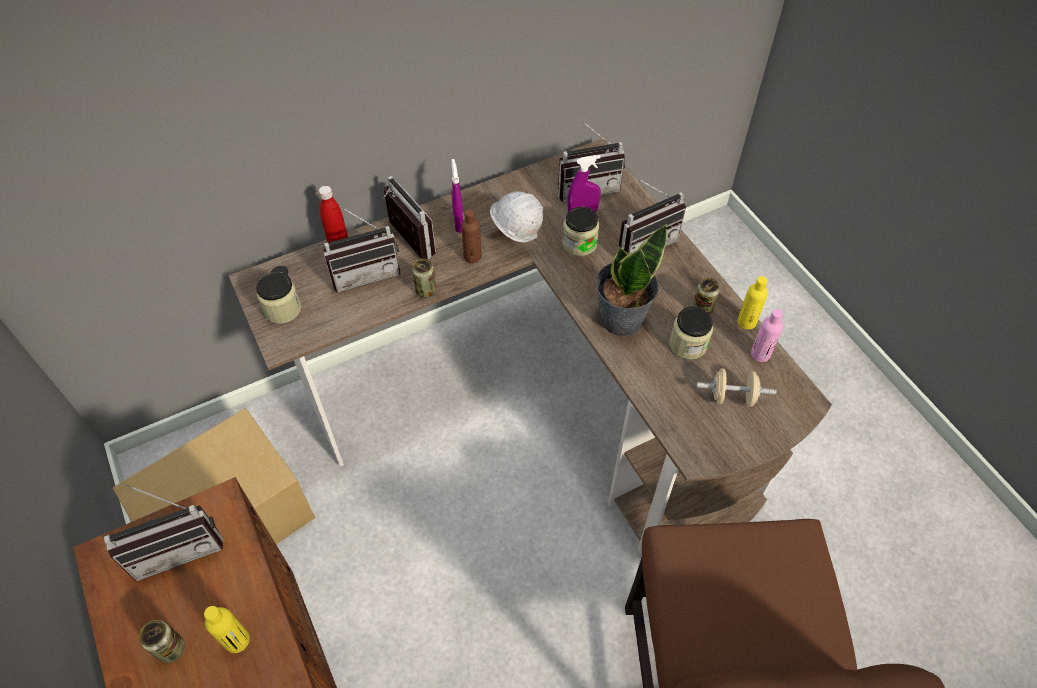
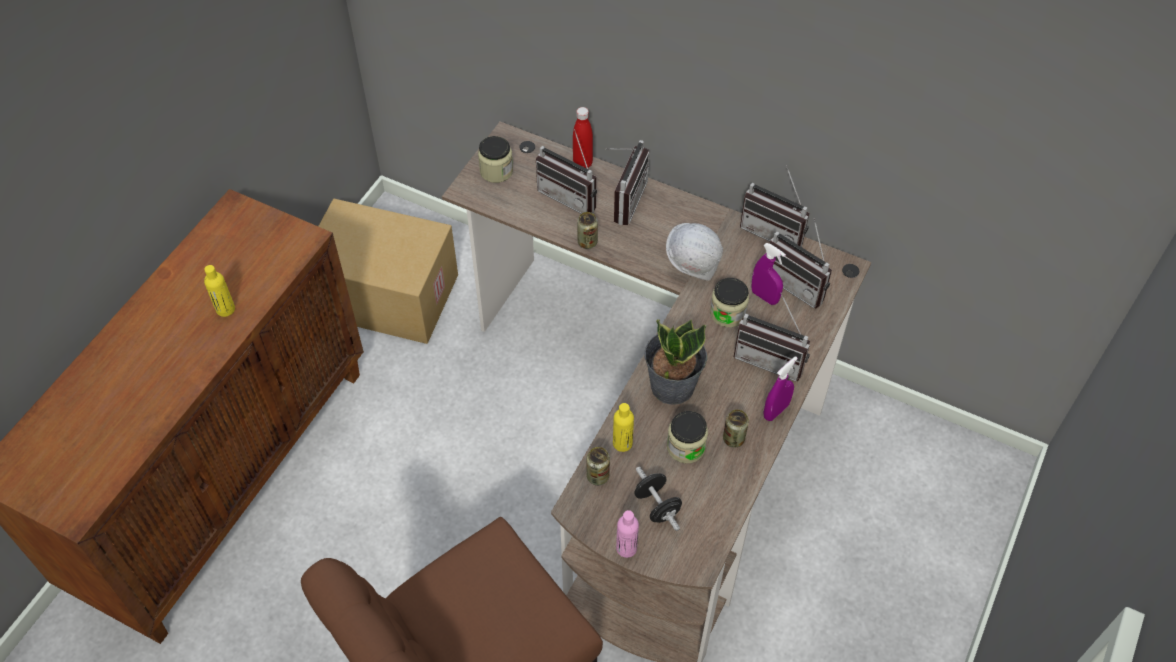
camera: 55 degrees right, 0 degrees up
radio [104,484,223,581] -> radio moved to [740,165,810,247]
can [139,620,185,663] -> can moved to [587,447,610,485]
purple spray bottle [451,159,464,233] -> purple spray bottle moved to [764,356,798,421]
brown bottle [461,209,482,263] -> none
beige dumbbell [697,368,776,407] -> black dumbbell [634,466,682,531]
yellow bottle [737,276,768,330] -> yellow bottle moved to [613,403,634,452]
pink bottle [751,309,783,362] -> pink bottle moved to [616,510,639,558]

